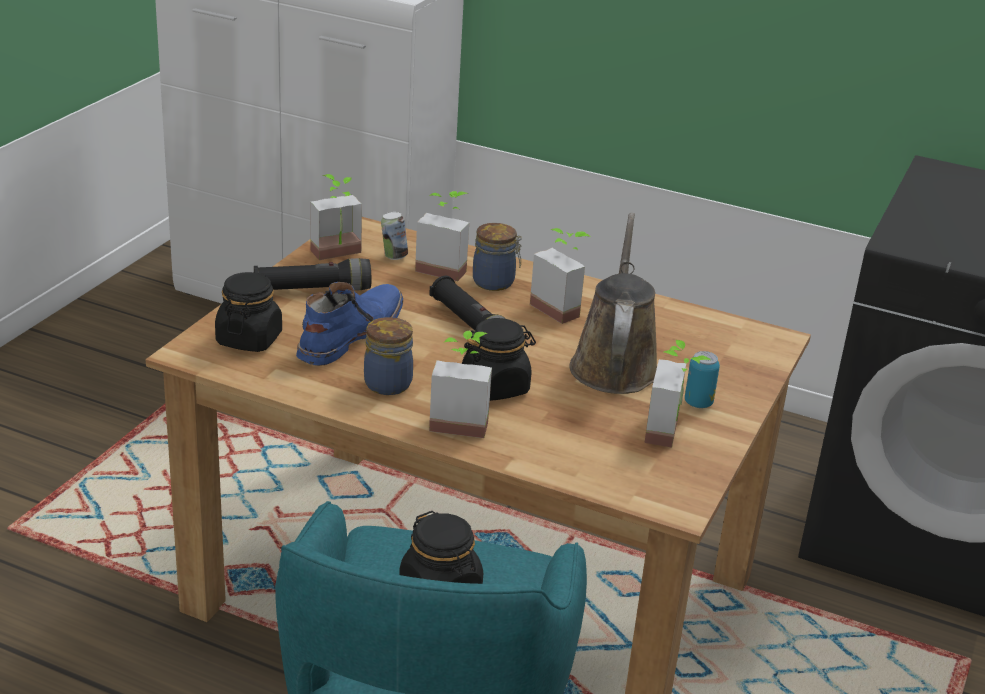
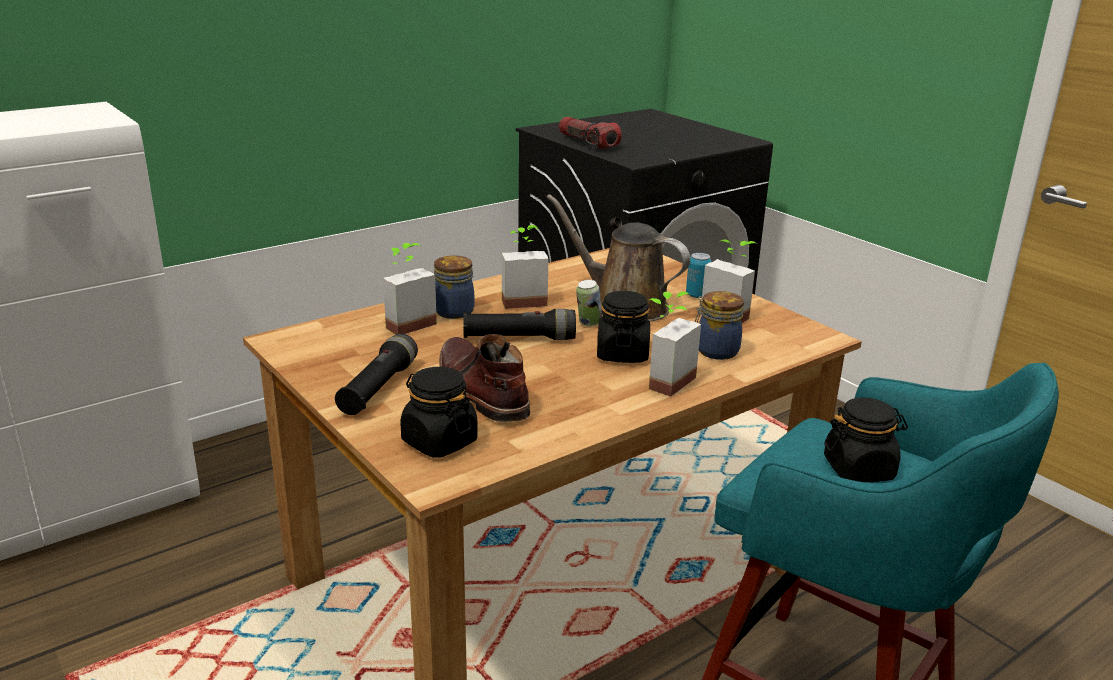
camera: 60 degrees left, 5 degrees down
blue boot [296,282,403,366] -> brown boot [439,334,530,422]
potted plant [310,174,362,260] -> none
jar [364,317,413,395] -> jar moved to [695,291,744,360]
can [381,212,408,260] -> can moved to [576,280,602,326]
none -> flashlight [559,117,622,149]

